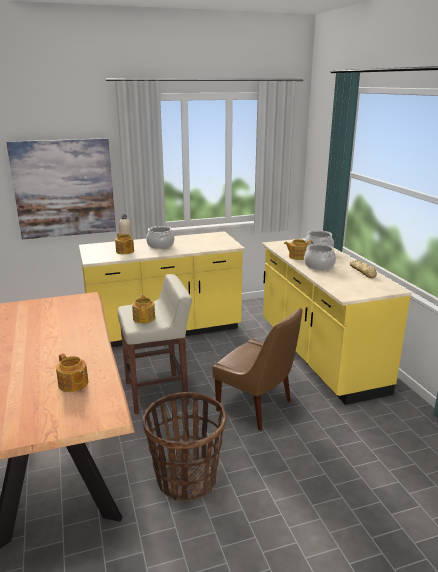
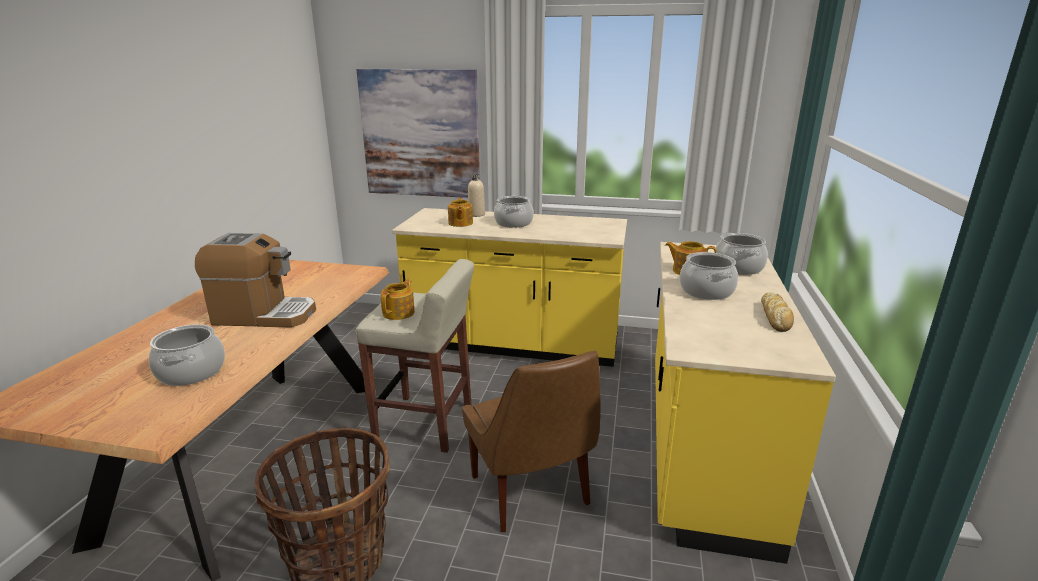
camera: 30 degrees right, 0 degrees up
teapot [56,353,88,392] -> cooking pot [149,324,225,386]
none -> coffee machine [195,233,316,328]

